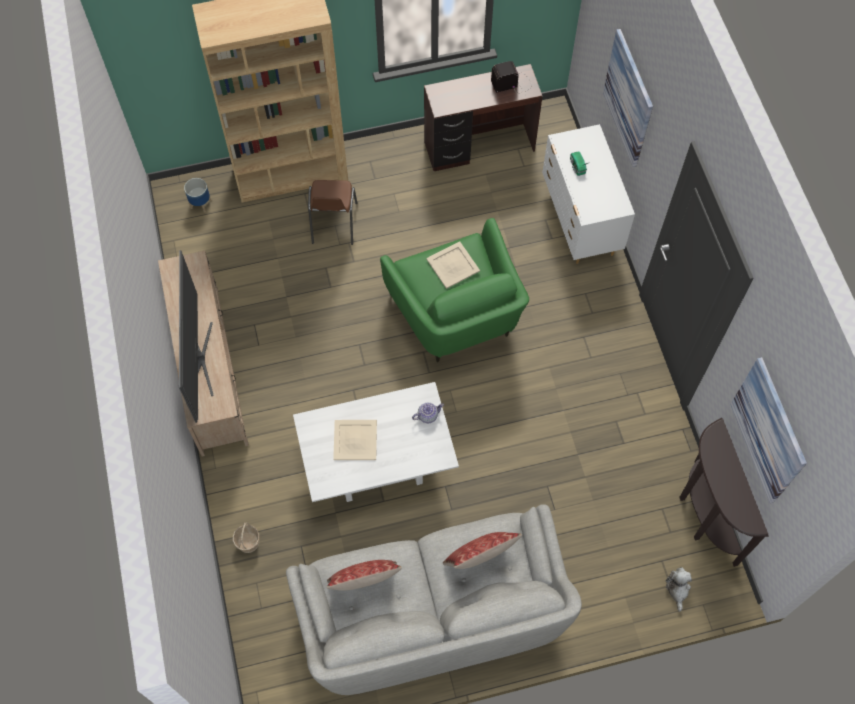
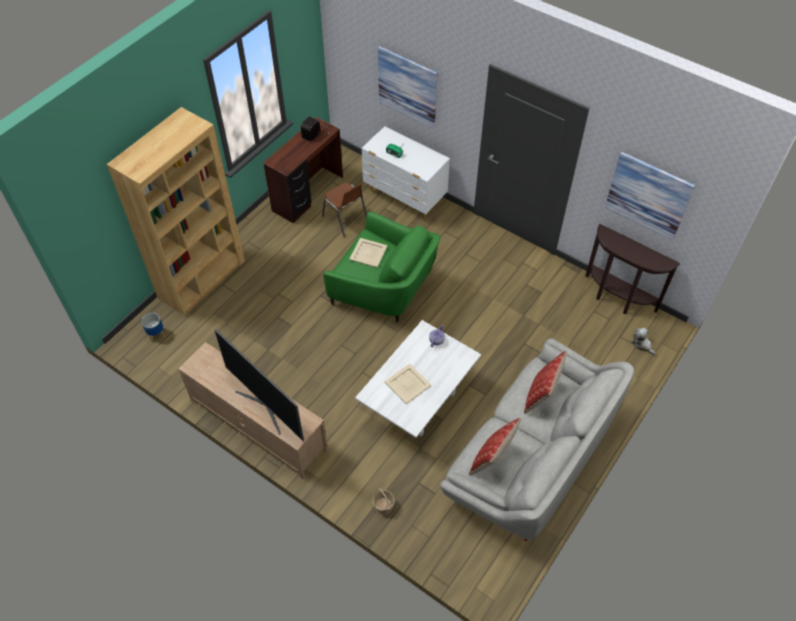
camera: 40 degrees left, 10 degrees down
brown chair [308,180,358,245] -> brown chair moved to [322,182,367,238]

